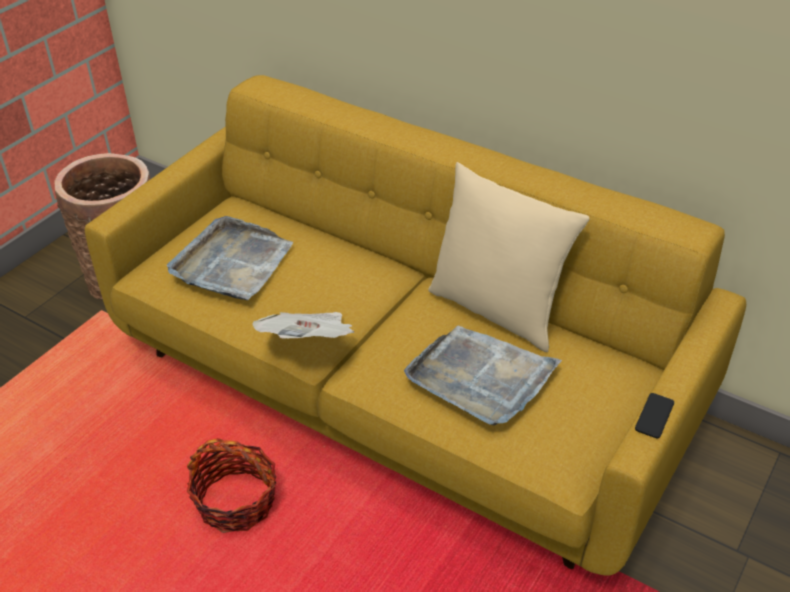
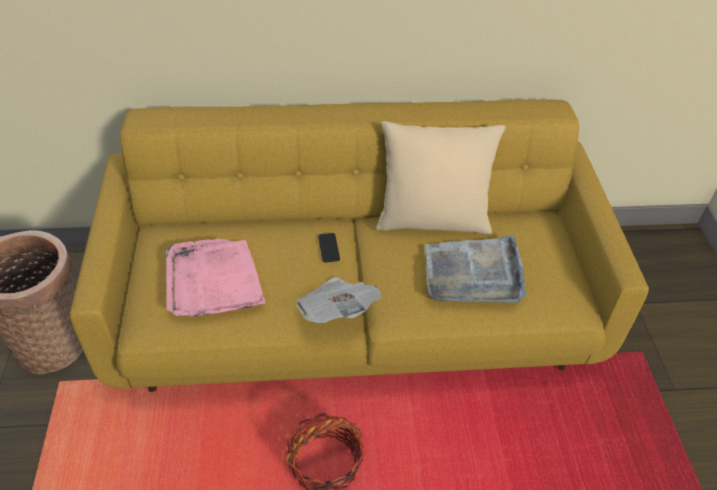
camera: 40 degrees left, 5 degrees up
grey tray [167,216,293,300] -> pink tray [166,239,266,317]
phone [635,393,674,439] -> phone moved to [318,233,340,262]

